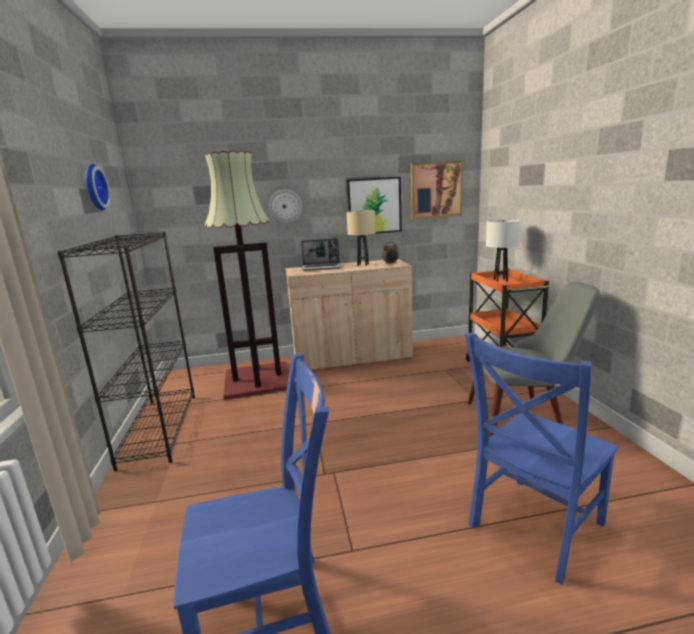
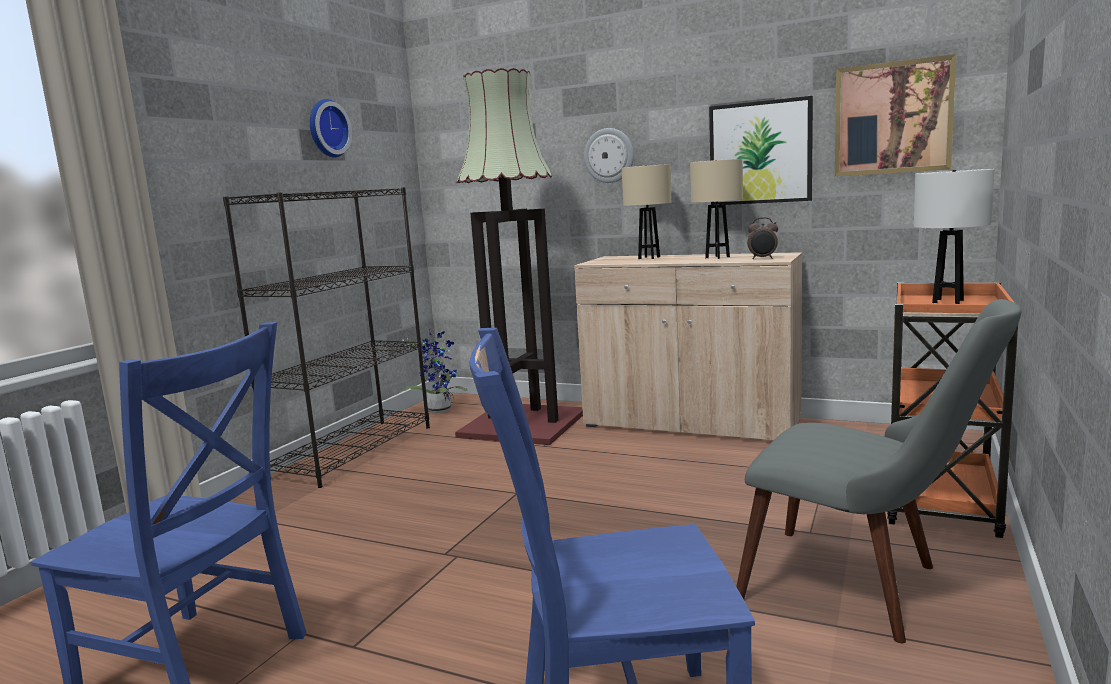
camera: 35 degrees right, 5 degrees down
laptop [301,238,341,271] -> beige table lamp [621,164,671,259]
none -> potted plant [398,331,467,413]

